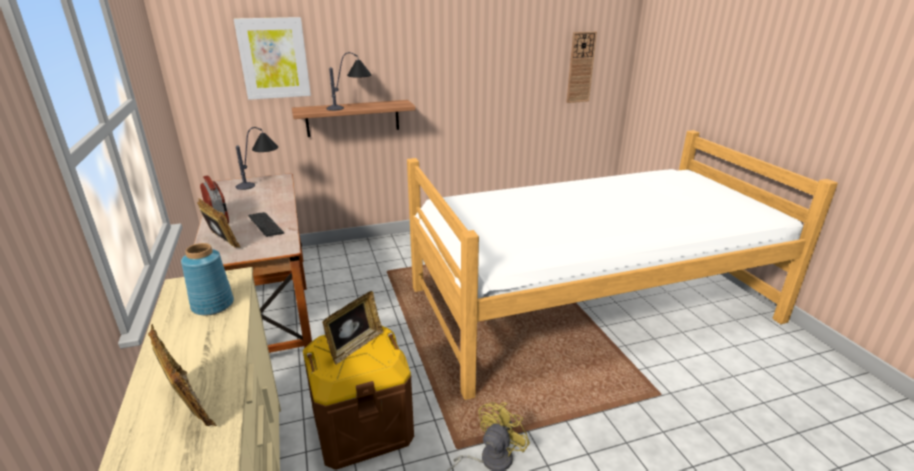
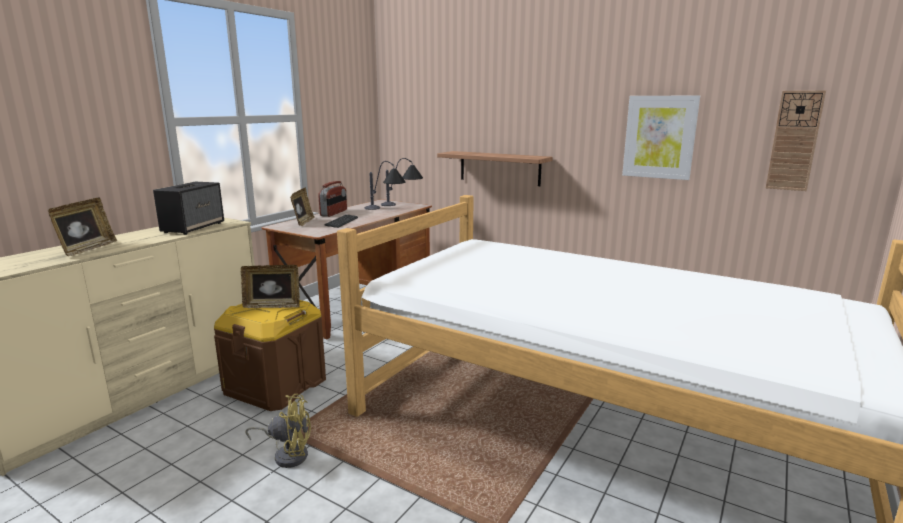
camera: 50 degrees right, 10 degrees down
blue vase [181,243,234,315] -> speaker [153,182,224,235]
picture [234,17,311,100] -> picture moved to [622,95,700,180]
table lamp [326,52,371,111] -> table lamp moved to [365,161,406,210]

